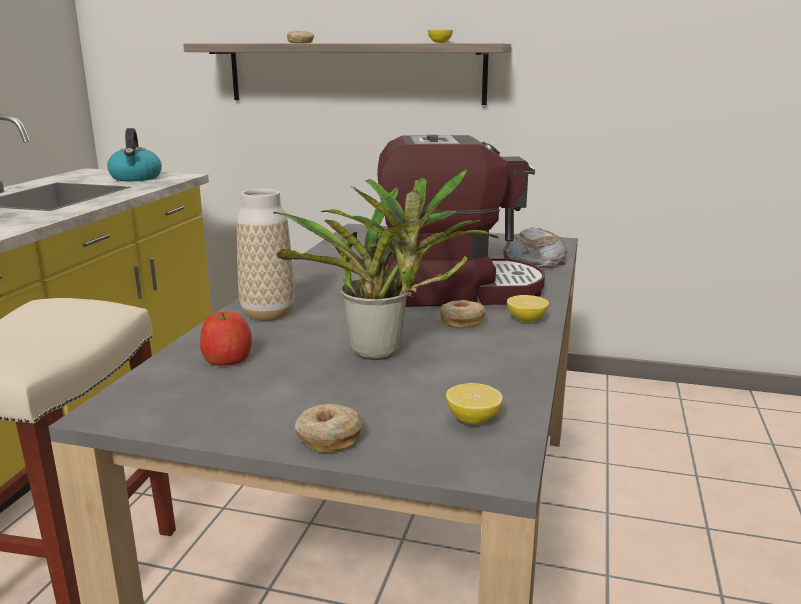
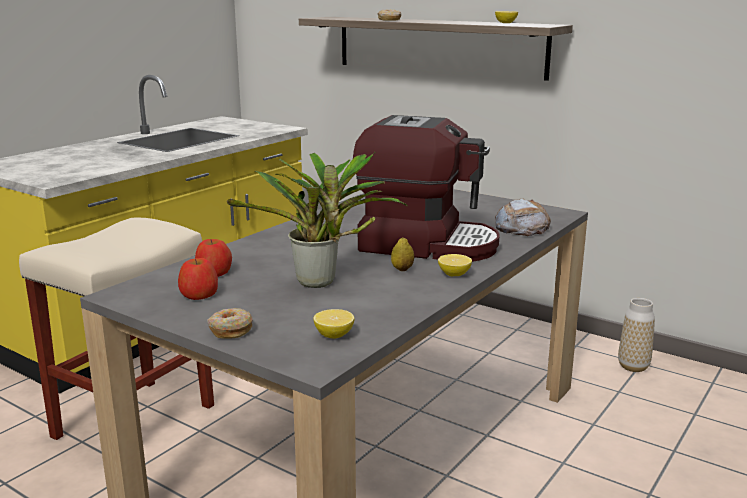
camera: 20 degrees right, 0 degrees up
kettle [107,128,162,181] -> none
vase [237,189,295,321] -> vase moved to [618,298,655,372]
donut [440,300,486,329] -> lemon [391,238,414,271]
none -> apple [178,258,218,300]

